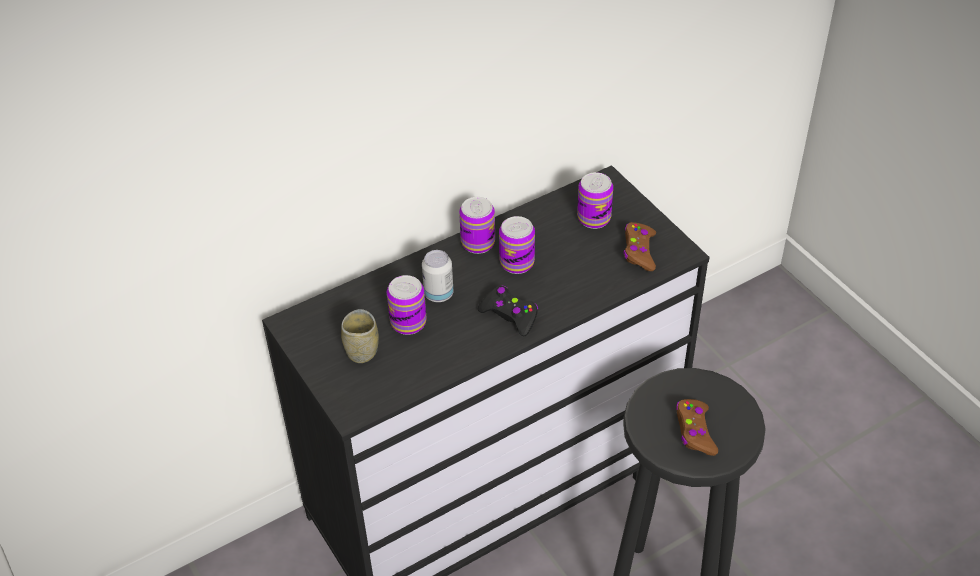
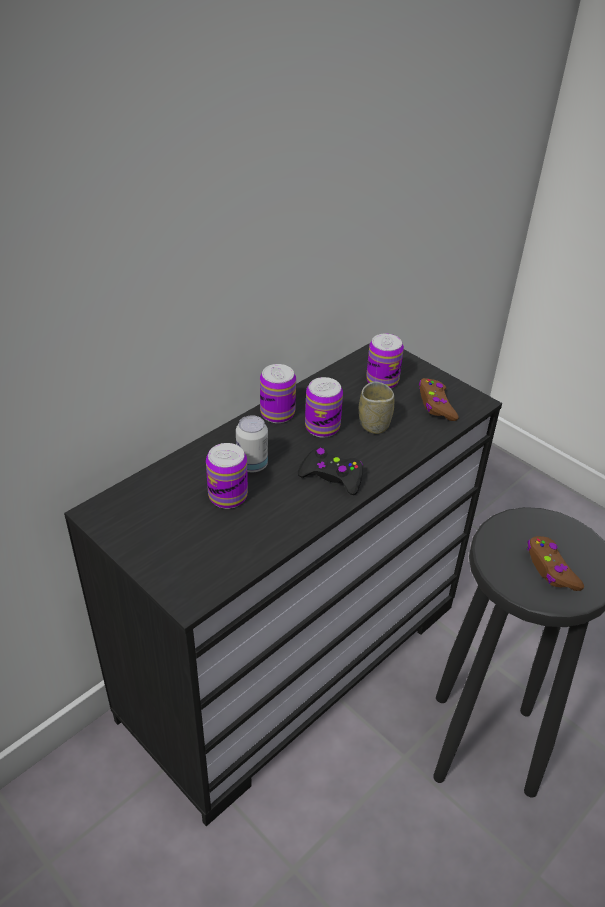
camera: 15 degrees left, 5 degrees down
cup [341,309,379,363] -> cup moved to [359,381,394,434]

